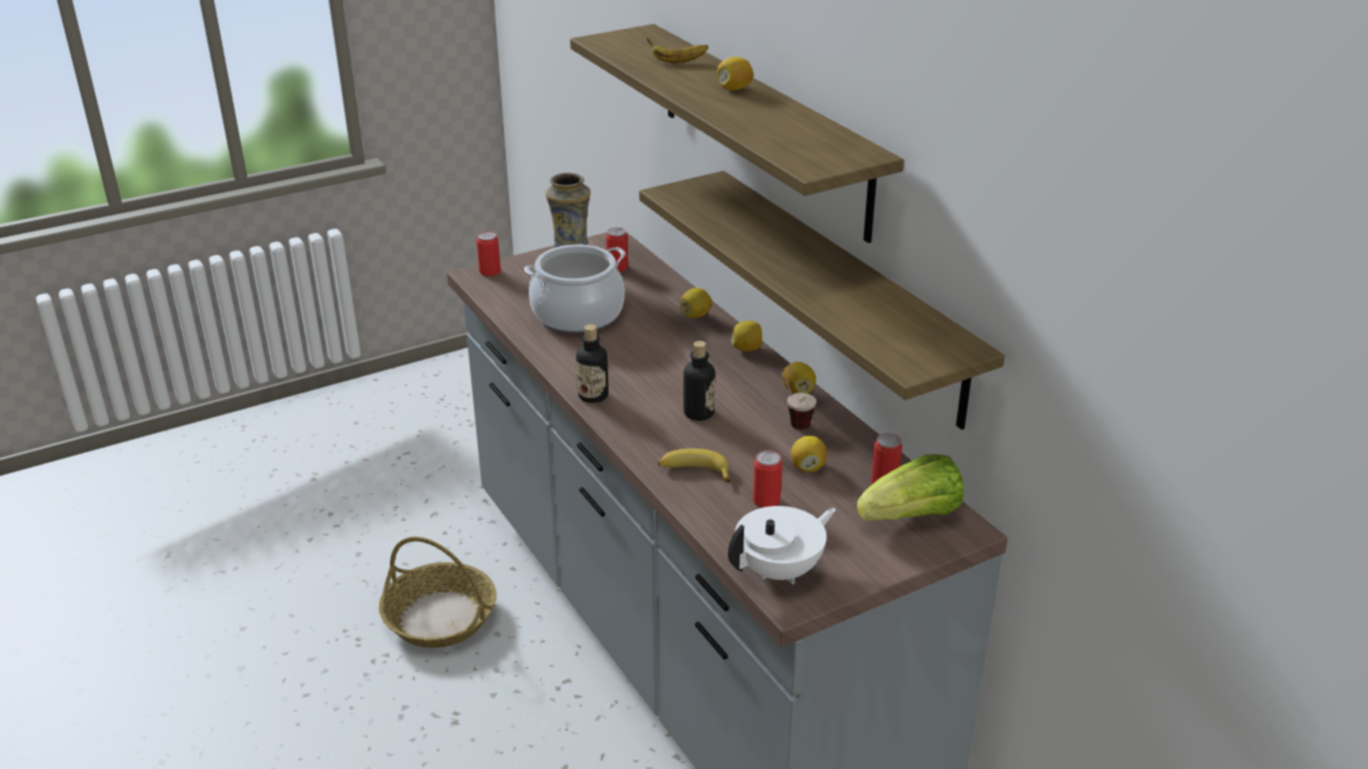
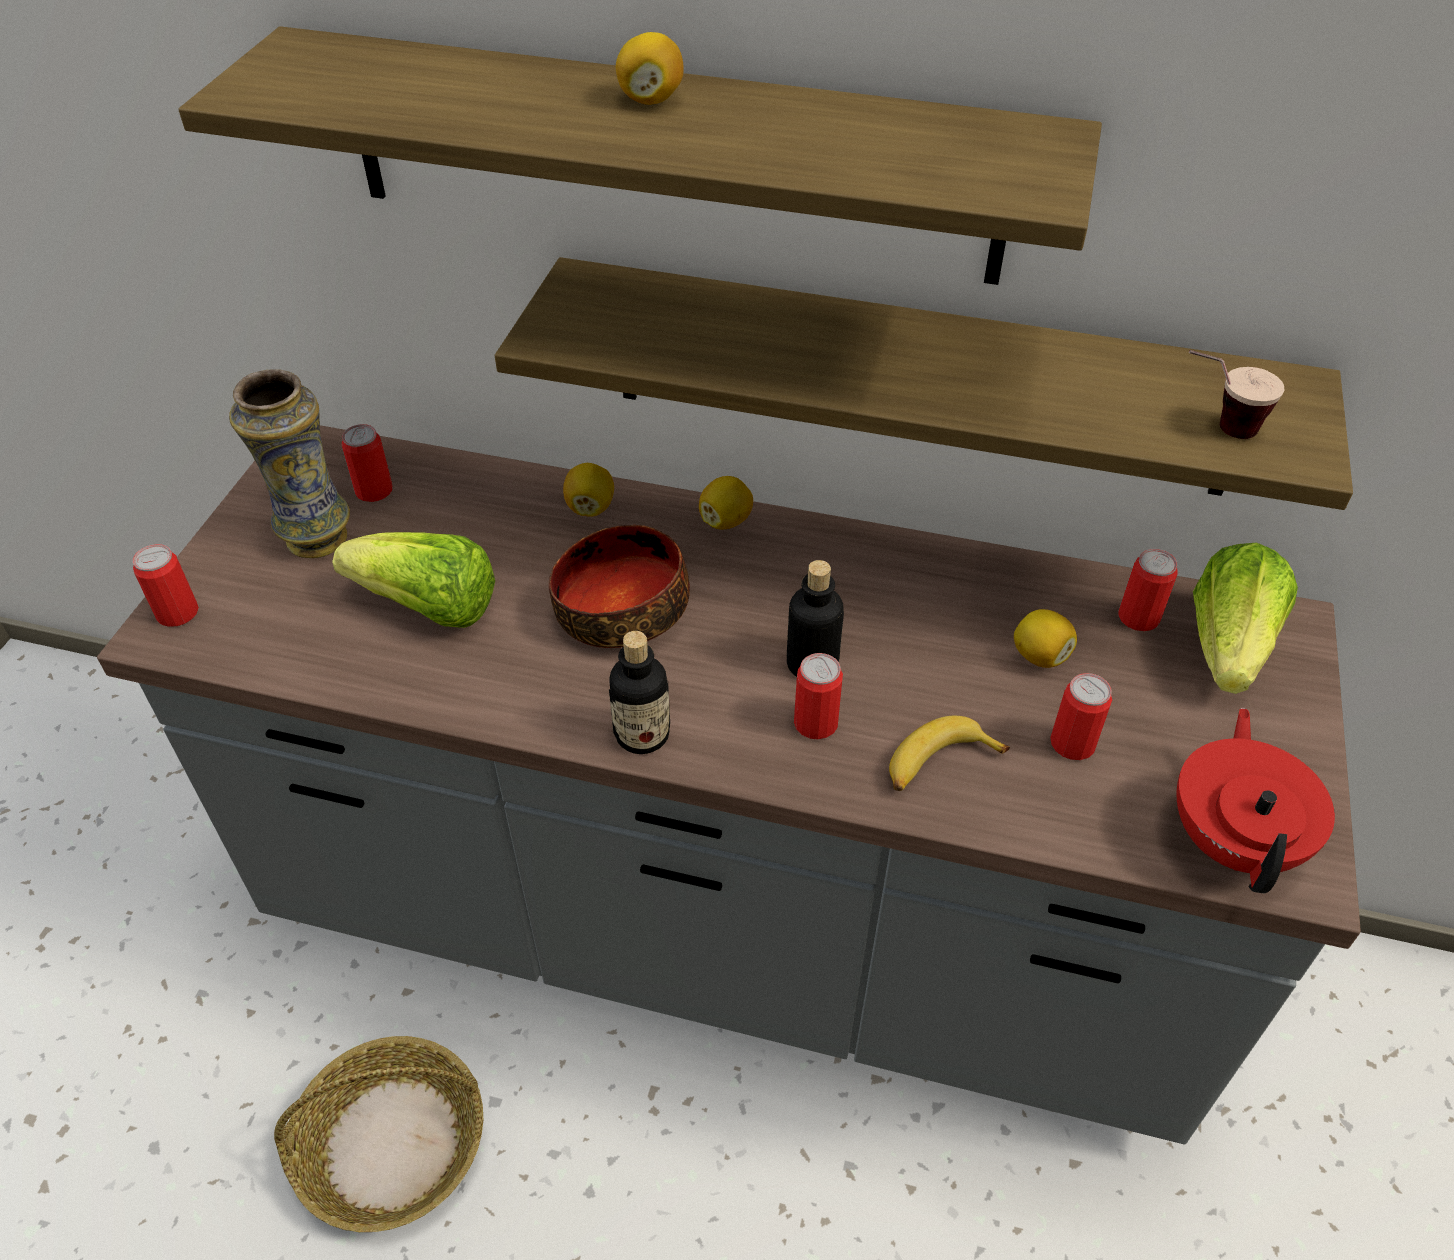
camera: 45 degrees left, 15 degrees up
cooking pot [524,244,626,333] -> lettuce [332,532,495,628]
banana [647,38,709,63] -> none
white teapot [728,506,836,584] -> red teapot [1177,708,1335,894]
cup [773,369,817,429] -> cup moved to [1189,350,1285,439]
lemon [782,362,816,394] -> none
none -> bowl [549,525,690,648]
none -> can [794,653,843,740]

